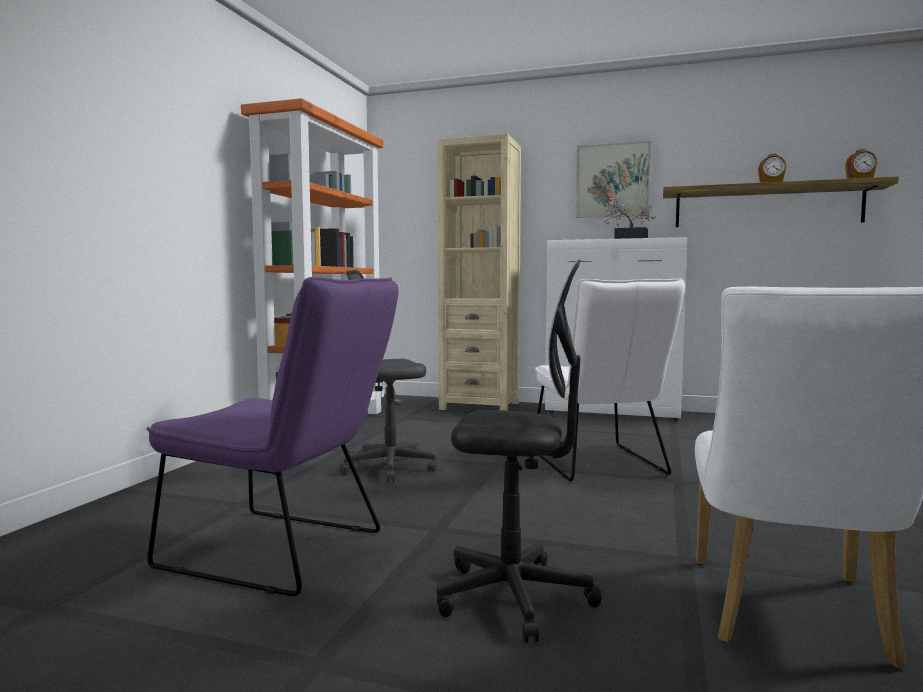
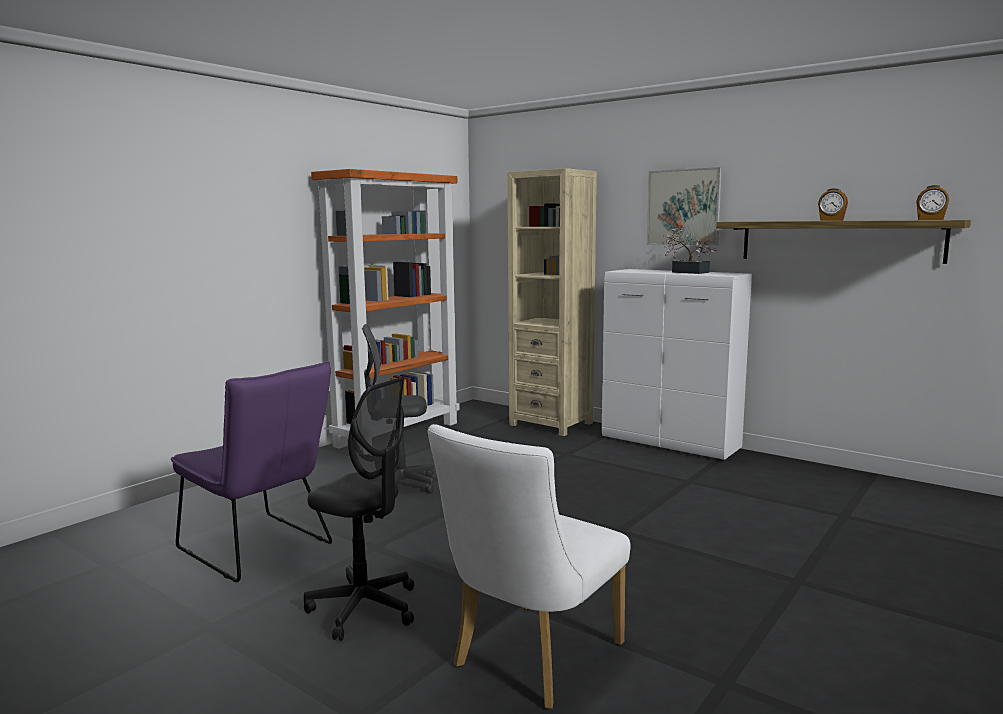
camera: 20 degrees right, 5 degrees up
white chair [535,278,685,481] -> none

